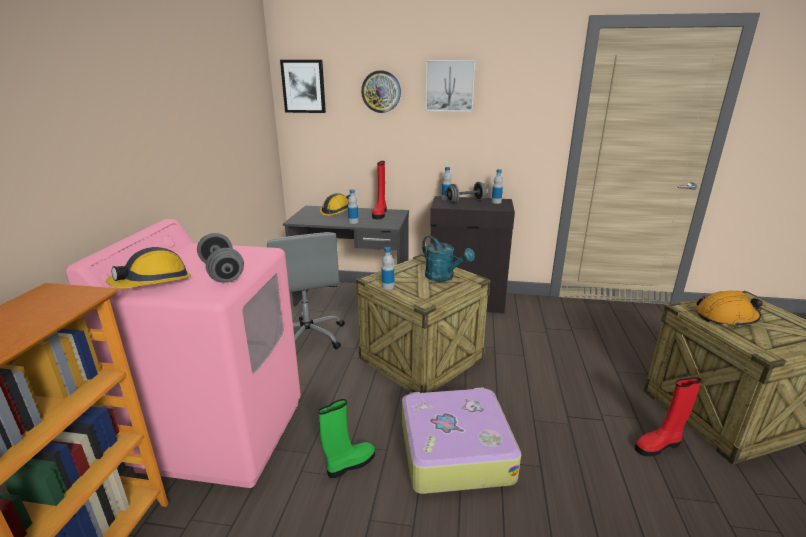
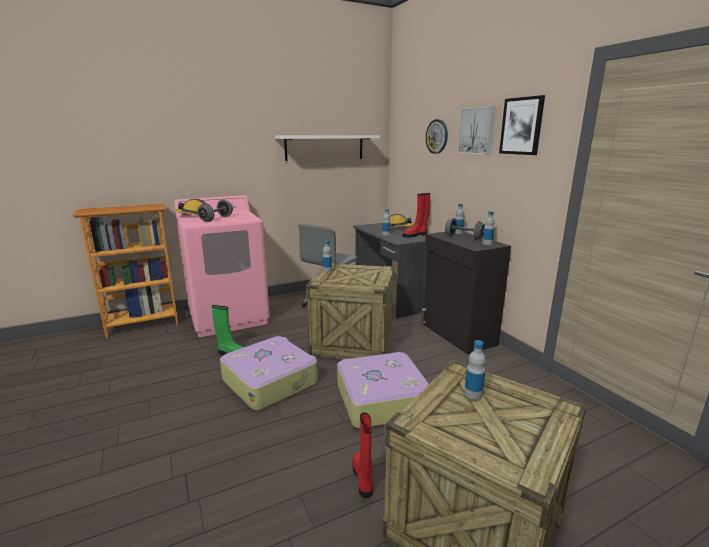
camera: 55 degrees right, 5 degrees down
picture [280,60,326,113] -> picture moved to [499,95,545,155]
turquoise watering can [422,236,475,282] -> none
red boot [635,377,701,456] -> red boot turned 45 degrees clockwise [353,412,373,498]
orange hard hat [696,291,763,327] -> bottle [464,340,486,400]
none -> white shelf [275,136,380,161]
none -> suitcase [337,352,429,428]

